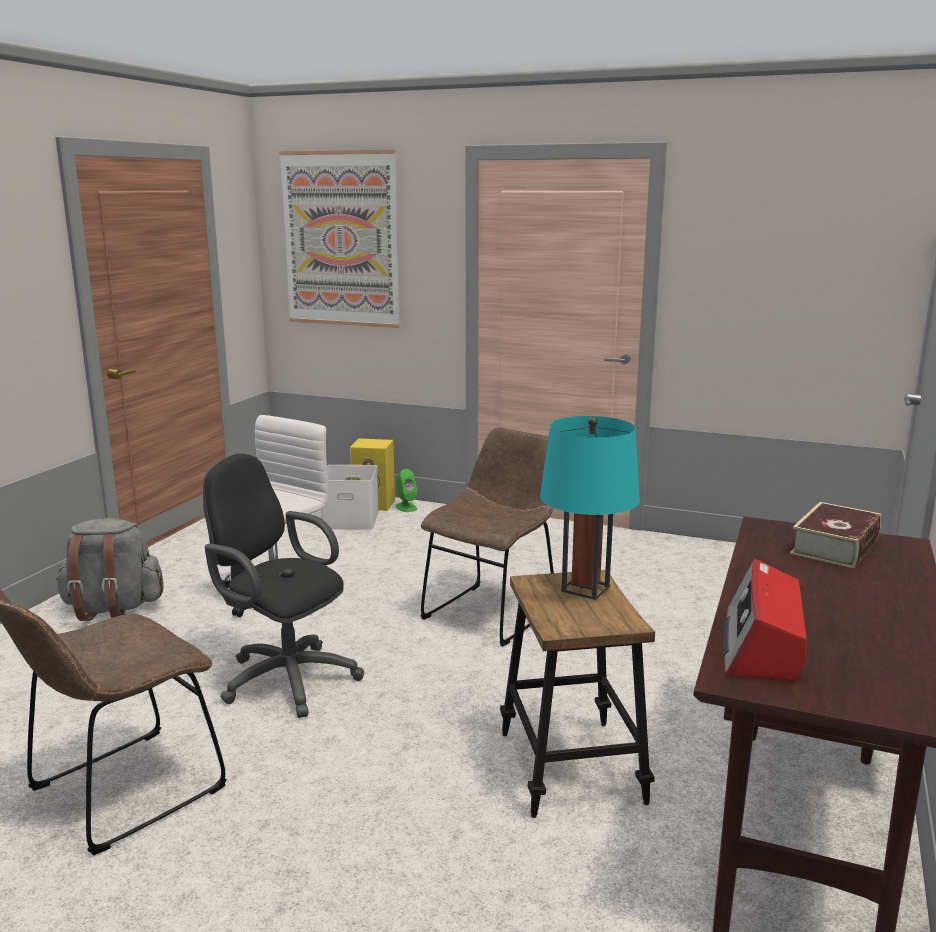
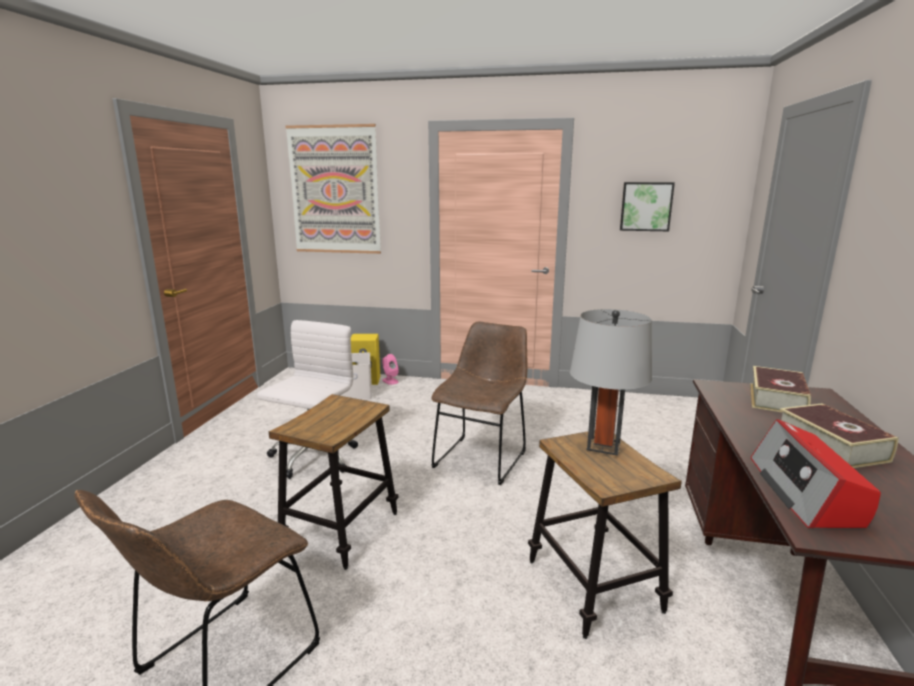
camera: 10 degrees left, 0 degrees up
grey backpack [56,518,164,621] -> none
black office chair [203,453,364,718] -> stool [269,394,399,570]
green speaker [396,469,418,512] -> pink speaker [382,354,399,385]
turquoise table lamp [540,416,640,600] -> grey table lamp [570,309,652,456]
none -> picture [620,182,675,231]
none -> book [780,403,899,468]

